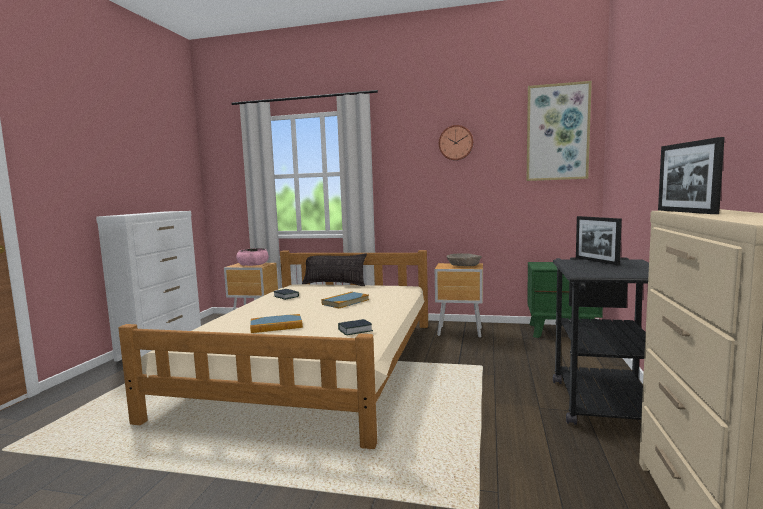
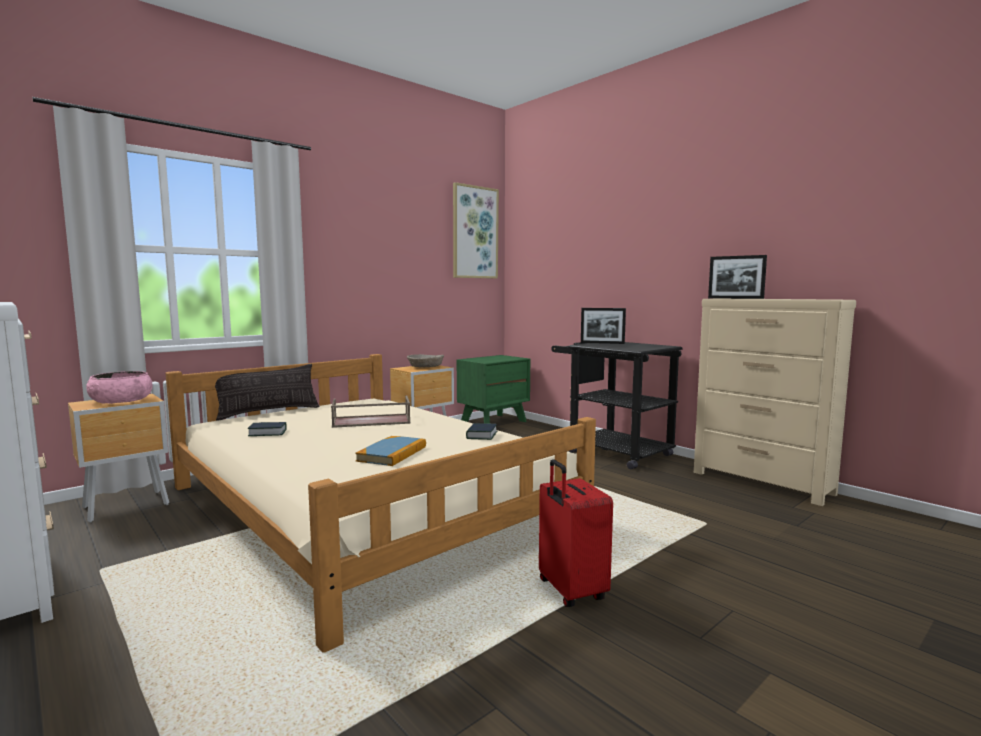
camera: 55 degrees left, 0 degrees up
book [321,292,369,308] -> brown tray [331,396,411,428]
wall clock [439,125,474,161] -> none
none -> red suitcase [539,459,613,607]

